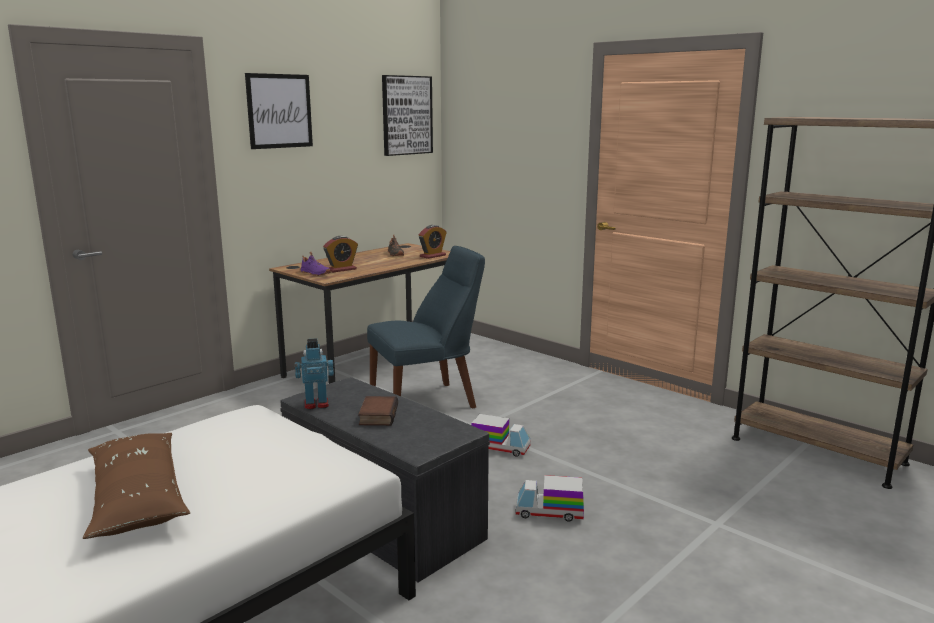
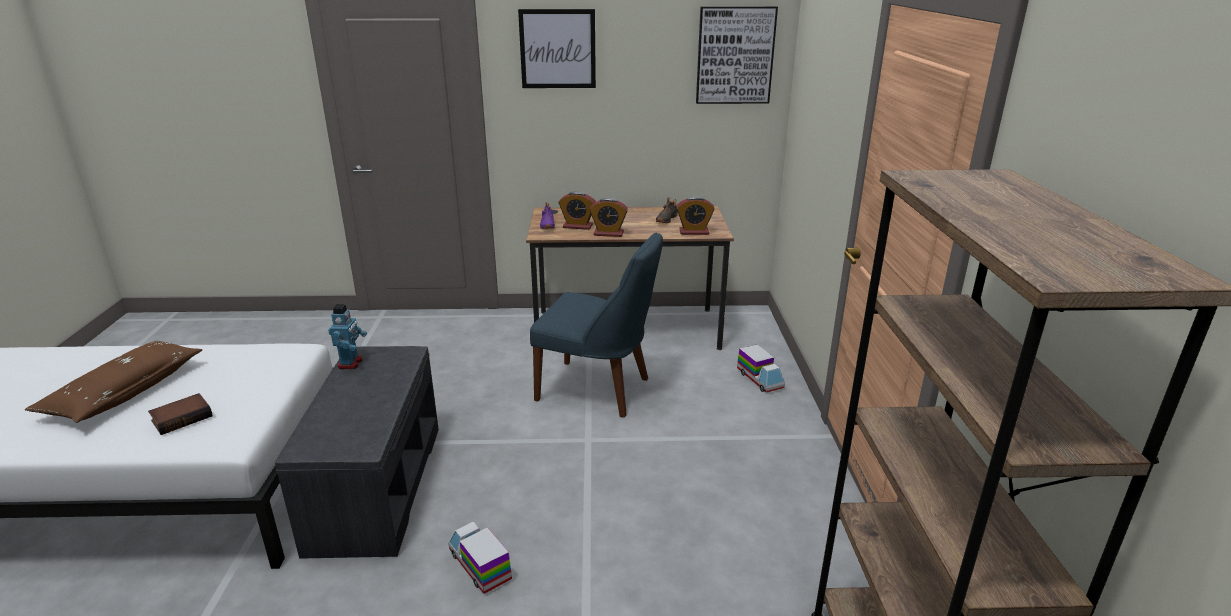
camera: 45 degrees right, 10 degrees up
toy robot [295,338,334,410] -> toy robot turned 60 degrees clockwise [328,304,367,369]
book [358,396,398,426] -> book moved to [148,393,213,435]
toy truck [471,414,531,457] -> toy truck moved to [737,345,785,393]
none -> alarm clock [590,198,628,237]

